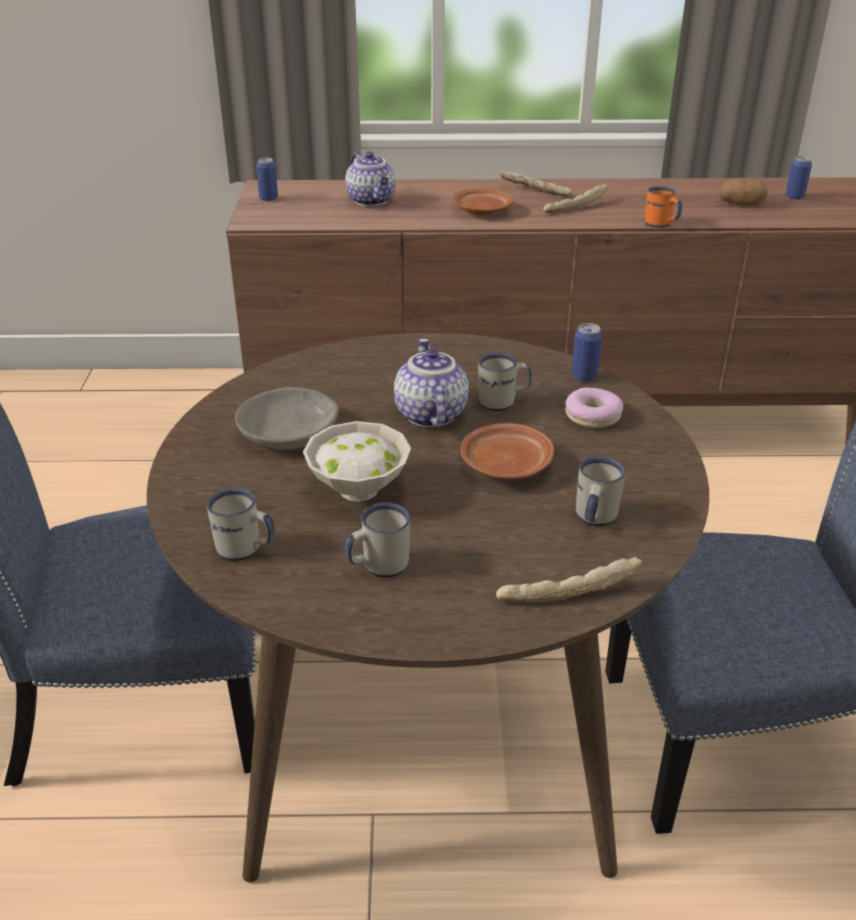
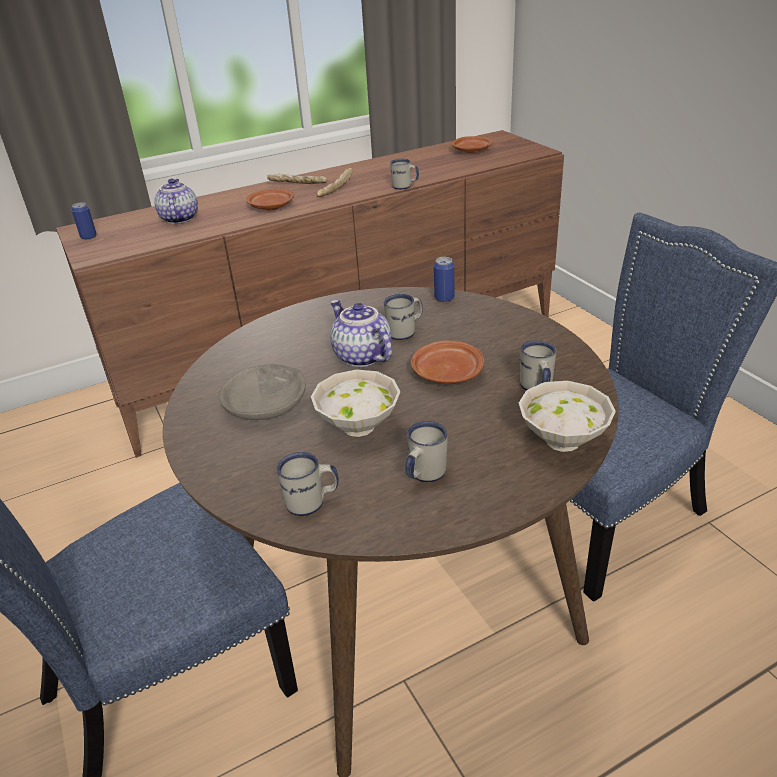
camera: 25 degrees left, 0 degrees up
teapot [345,152,396,206] -> teapot turned 135 degrees counterclockwise [154,179,198,224]
bread [496,557,642,603] -> white bowl [519,381,616,452]
donut [565,387,623,428] -> none
orange mug [645,186,682,228] -> white mug [390,159,419,190]
potato [719,178,768,206] -> none
can [786,156,812,200] -> brown plate [452,136,493,153]

